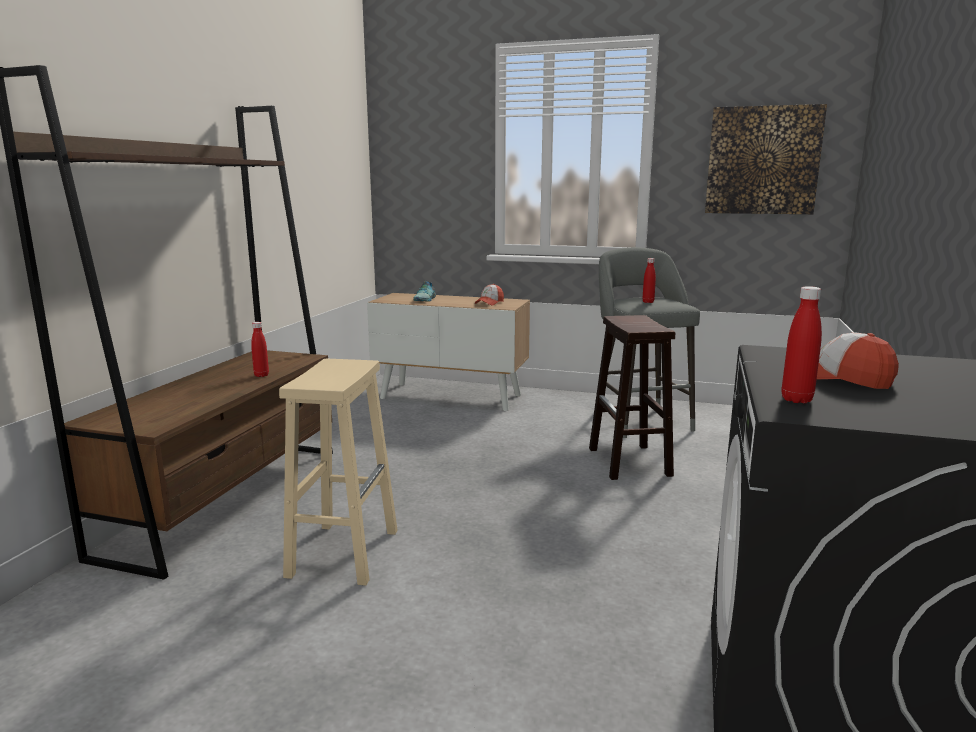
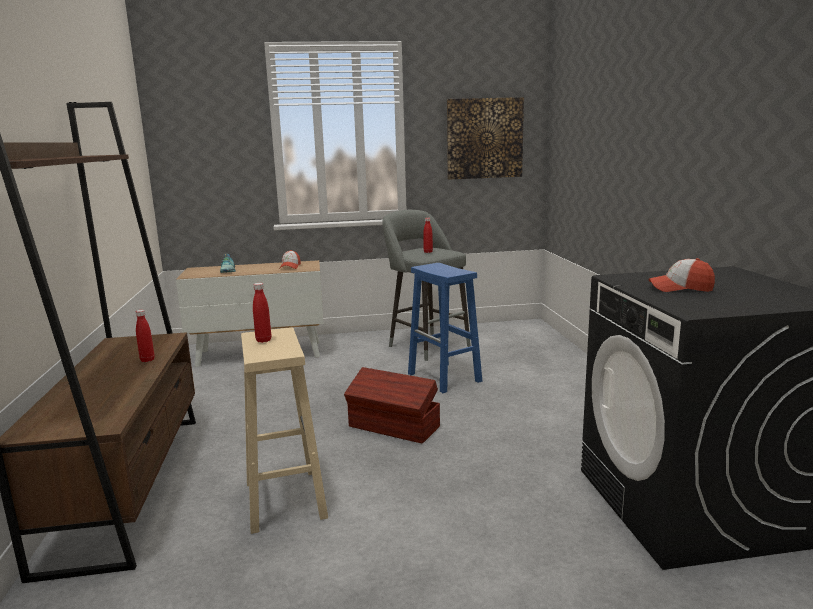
camera: 25 degrees left, 0 degrees up
brown stool [589,315,675,480] -> blue stool [408,263,482,393]
red bottle [781,286,822,403] -> red bottle moved to [253,283,271,343]
none -> brown storage box [344,367,440,444]

